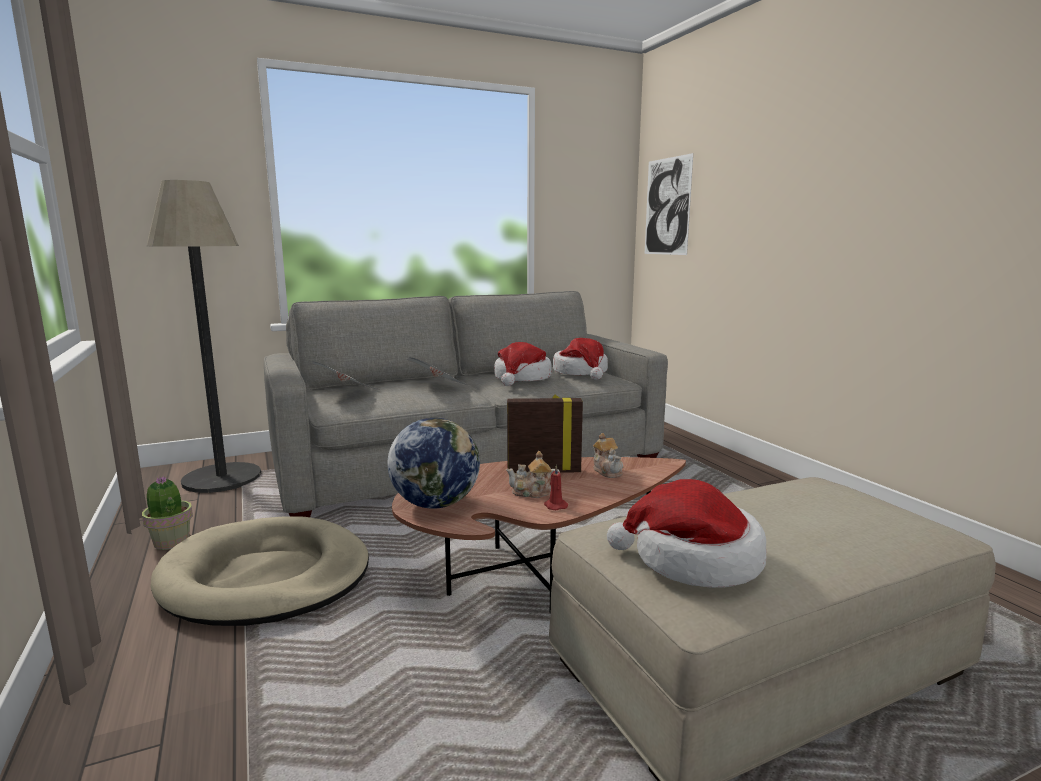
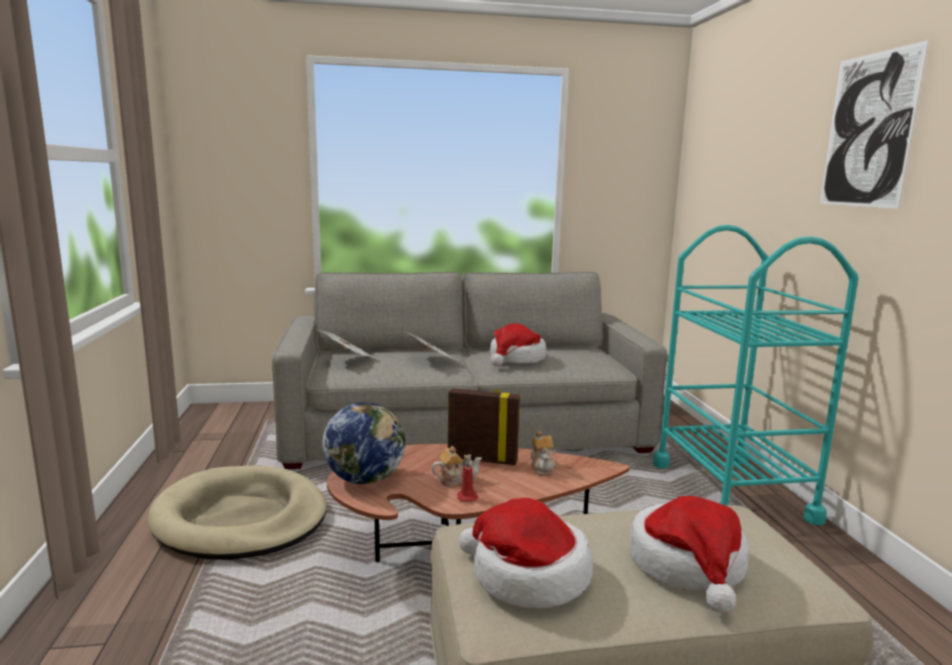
camera: 15 degrees right, 0 degrees up
potted plant [142,476,193,550] -> none
floor lamp [146,180,261,493] -> none
teapot [506,451,561,498] -> teapot turned 150 degrees clockwise [432,446,482,487]
hat [553,338,608,380] -> hat moved to [630,496,749,613]
picture [645,153,693,255] -> picture moved to [820,40,929,209]
none -> turquoise cart [653,225,859,525]

